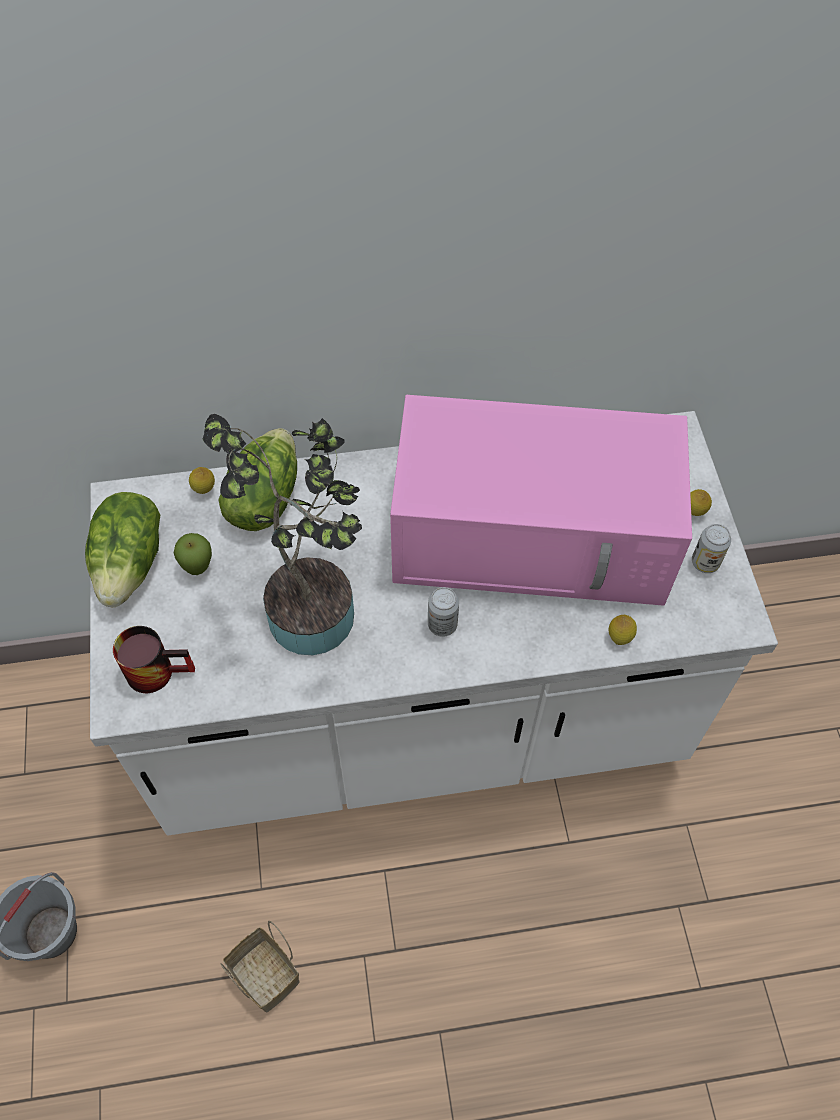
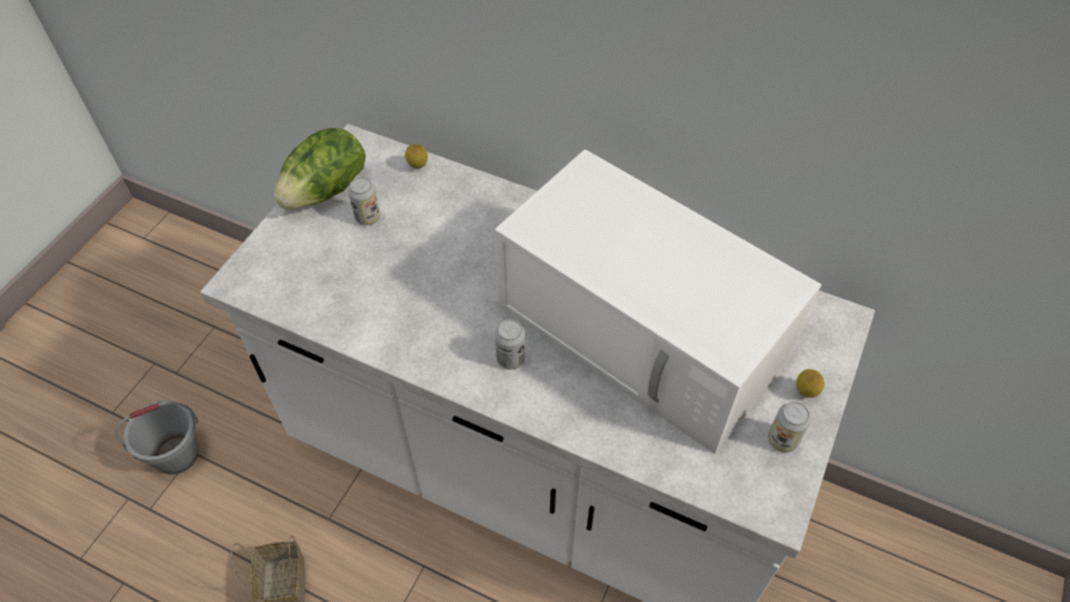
camera: 35 degrees right, 5 degrees down
mug [113,626,195,693] -> none
apple [174,533,212,575] -> can [348,177,380,226]
potted plant [203,414,362,655] -> none
lettuce [218,428,297,531] -> none
pink microwave [390,395,692,606] -> white microwave [495,149,821,454]
lemon [609,615,637,645] -> none

